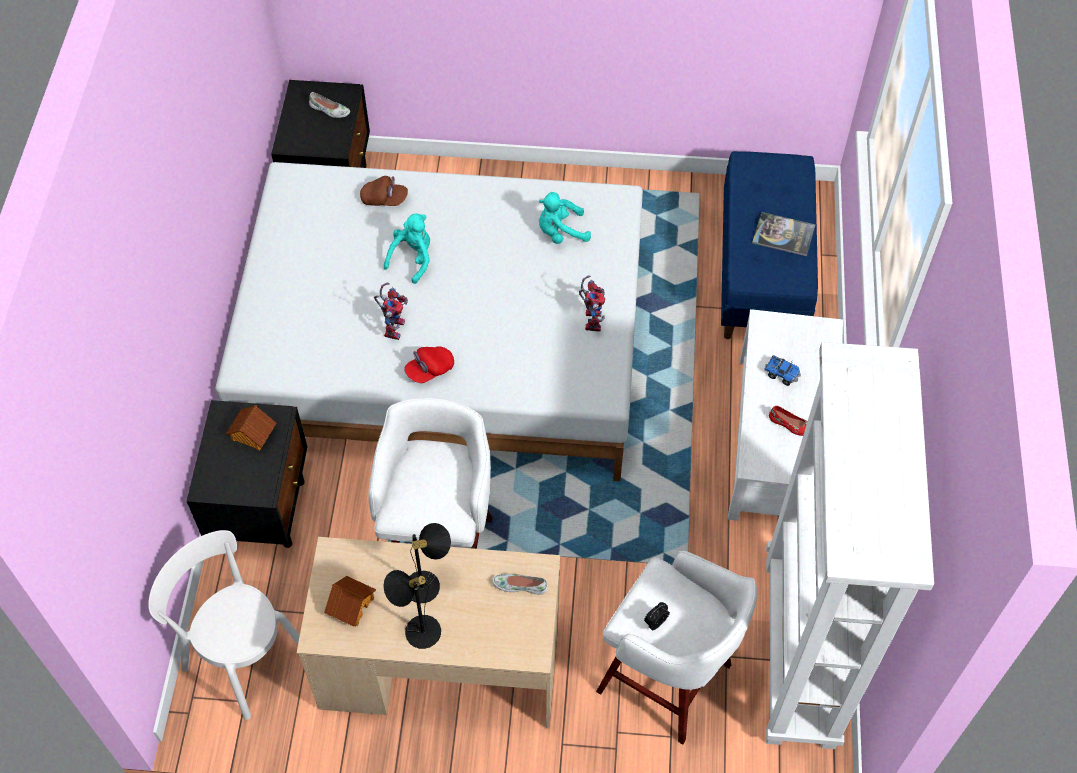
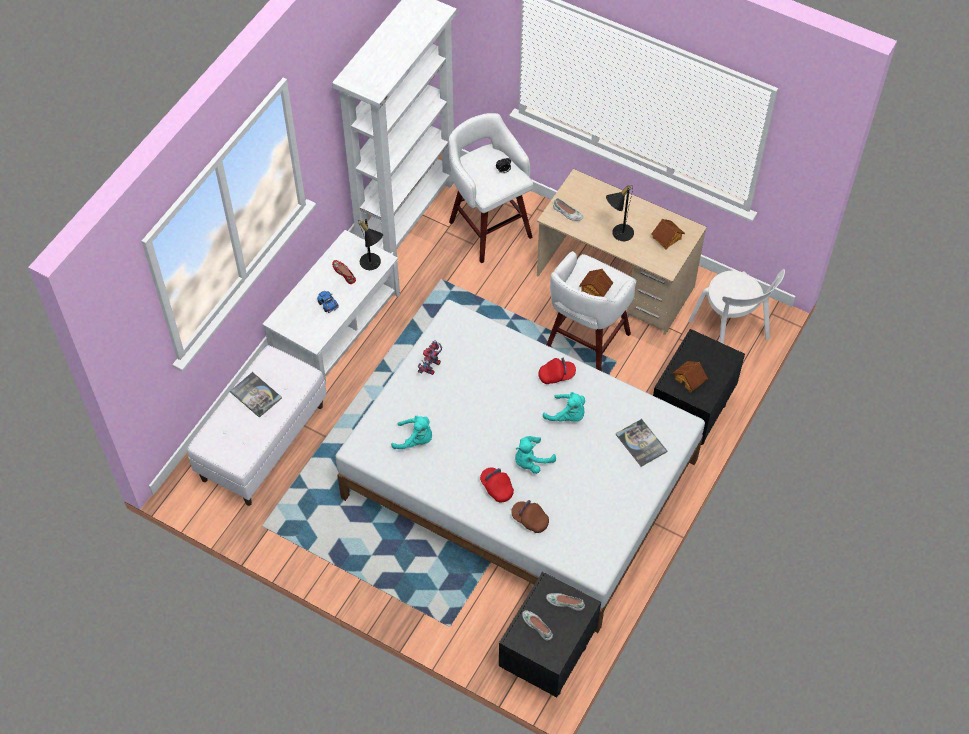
camera: 155 degrees left, 0 degrees up
toy robot [374,283,408,340] -> turquoise plush toy [543,392,585,422]
black table lamp [383,570,441,649] -> black table lamp moved to [358,219,383,270]
blue bench [721,151,818,339] -> white bench [187,345,327,506]
none -> red cap [480,468,514,502]
none -> white shoe [546,593,585,611]
none -> toy house [579,269,613,297]
none -> book [616,419,667,467]

